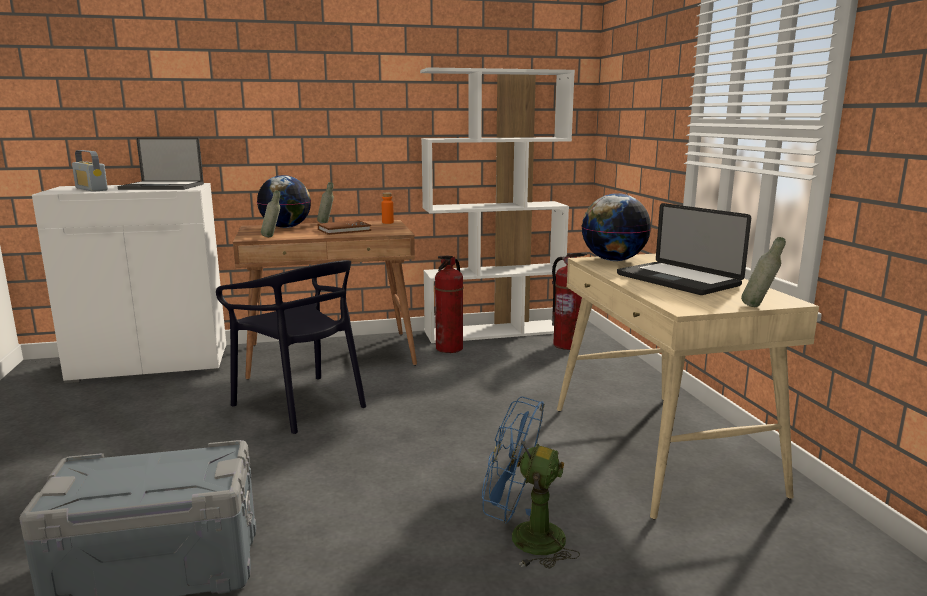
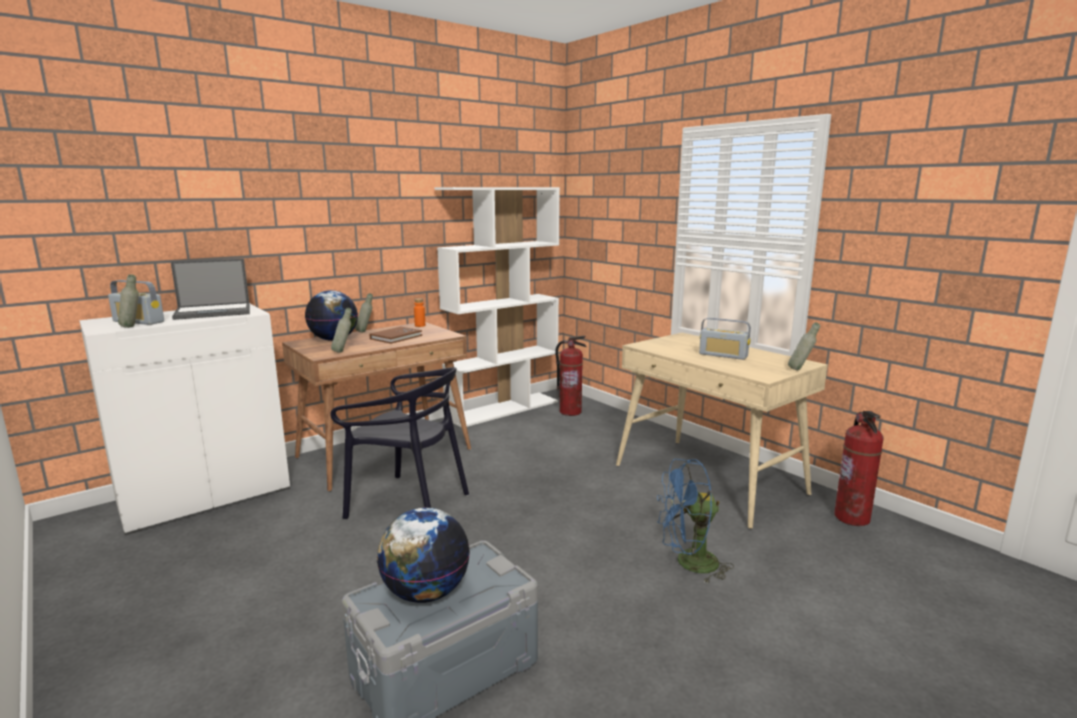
camera: 25 degrees left, 0 degrees up
fire extinguisher [435,256,464,353] -> fire extinguisher moved to [834,411,884,526]
globe [582,193,651,261] -> globe moved to [377,508,470,603]
laptop [617,203,751,295] -> radio [699,318,751,360]
none -> grey bottle [118,274,139,328]

